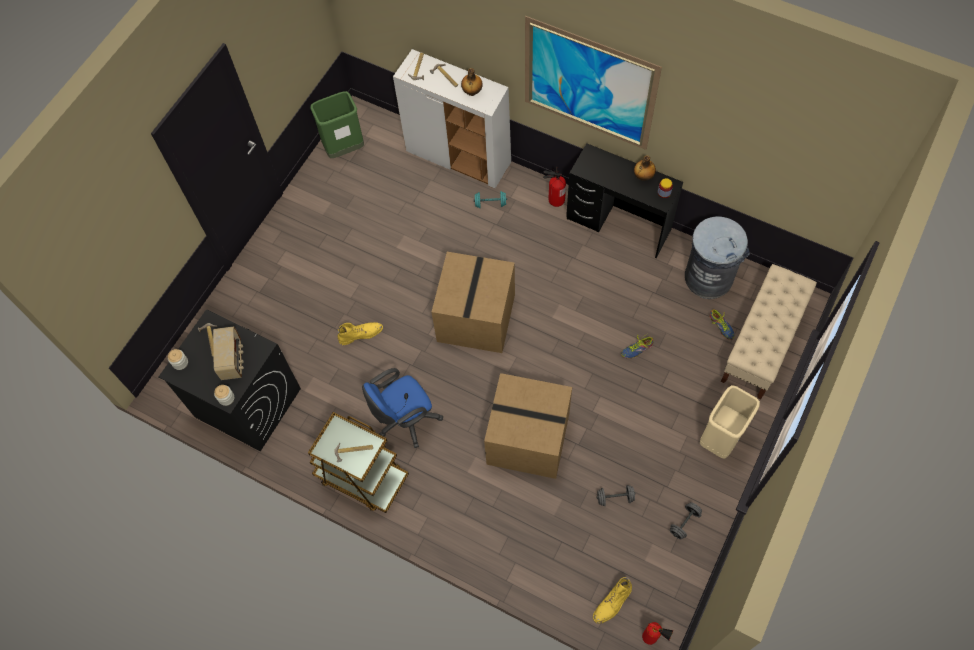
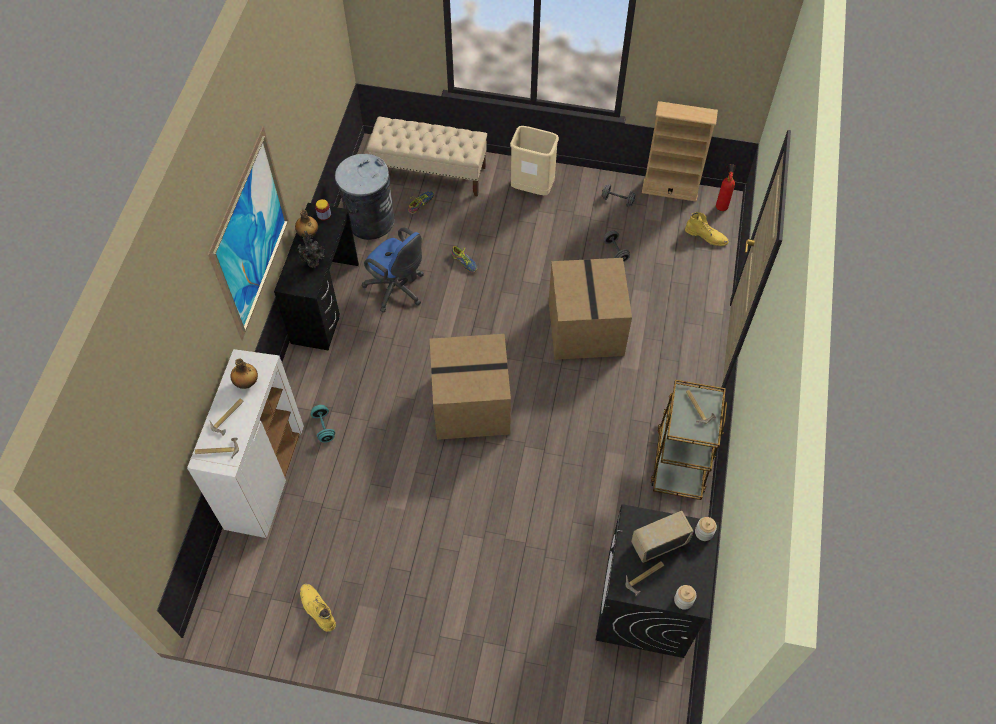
camera: 110 degrees left, 5 degrees down
green trash can [310,91,364,158] -> none
yellow boot [337,322,383,345] -> yellow boot moved to [300,584,336,632]
blue office chair [362,368,443,448] -> blue office chair moved to [362,228,424,312]
fire extinguisher [543,166,566,207] -> none
none -> potted plant [297,231,325,268]
none -> beige bookcase [642,101,718,202]

